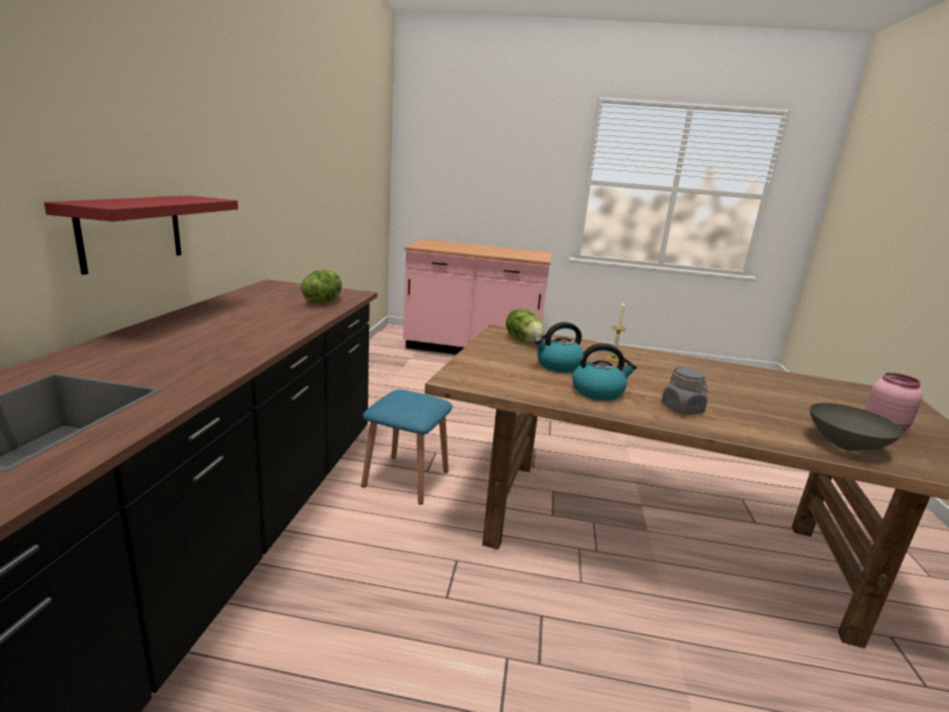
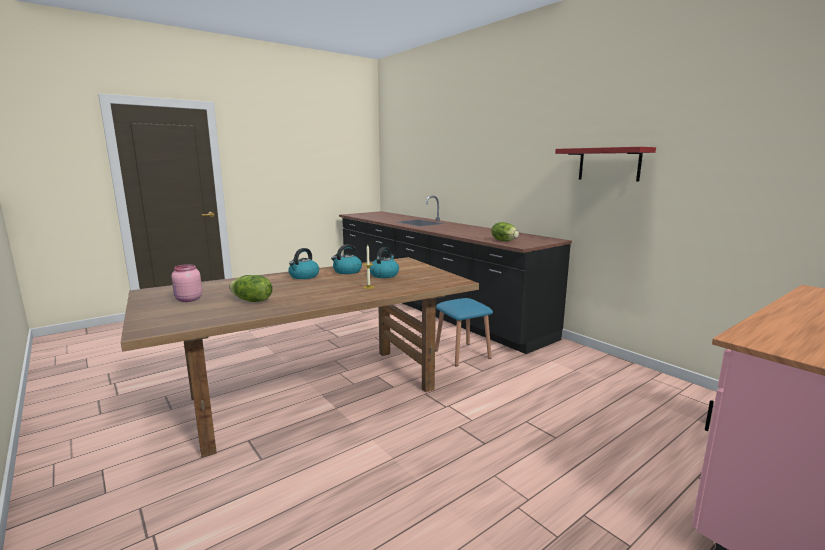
camera: 135 degrees right, 5 degrees down
red shelf [44,195,238,275] -> red shelf moved to [555,147,656,182]
lettuce [506,309,544,342] -> lettuce moved to [229,275,273,302]
grey jar [661,367,708,415] -> kettle [288,248,319,279]
grey bowl [810,403,903,451] -> none

